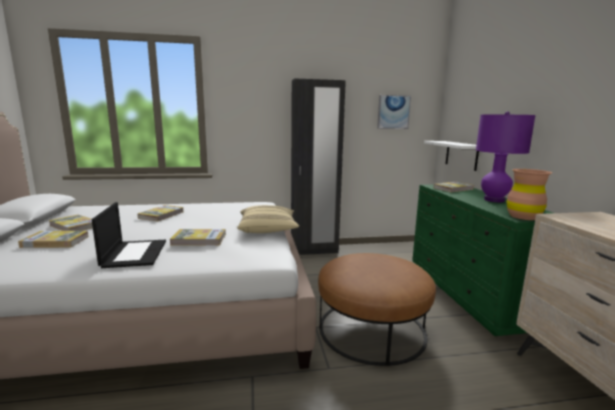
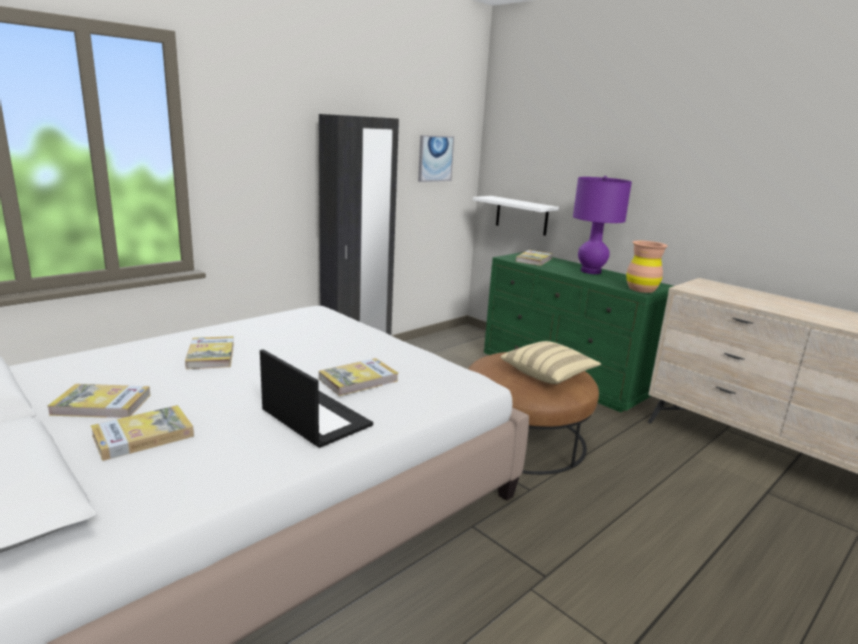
camera: 35 degrees left, 5 degrees up
beige pillow [237,205,299,233] -> beige pillow moved to [501,341,601,384]

